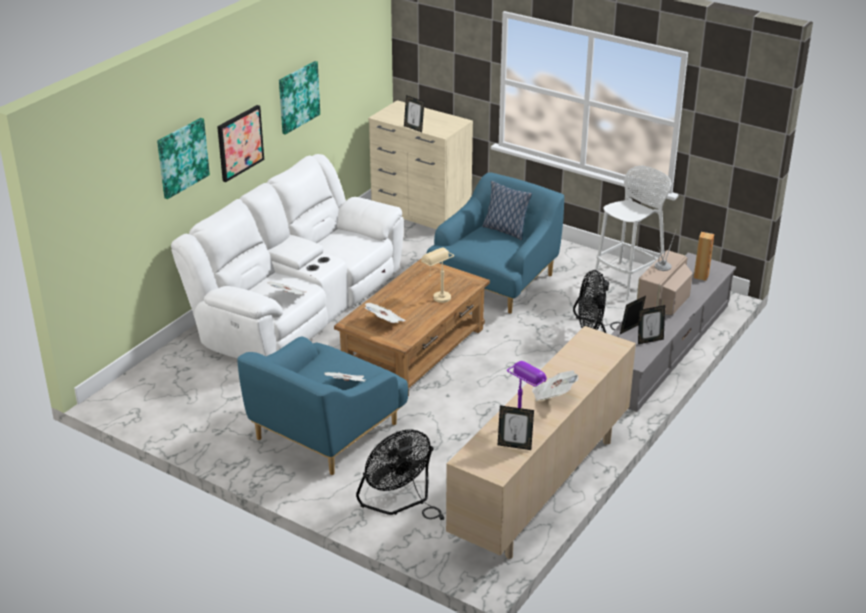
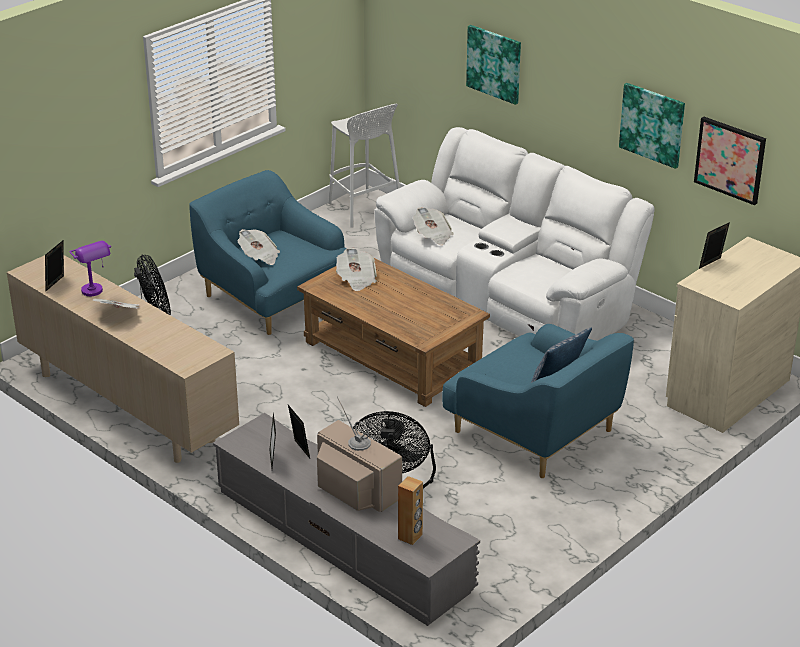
camera: 100 degrees right, 0 degrees up
picture [217,105,264,182] -> picture moved to [694,117,766,205]
beige table lamp [421,248,454,303] -> none
white stool [593,166,671,300] -> white stool moved to [328,104,400,228]

